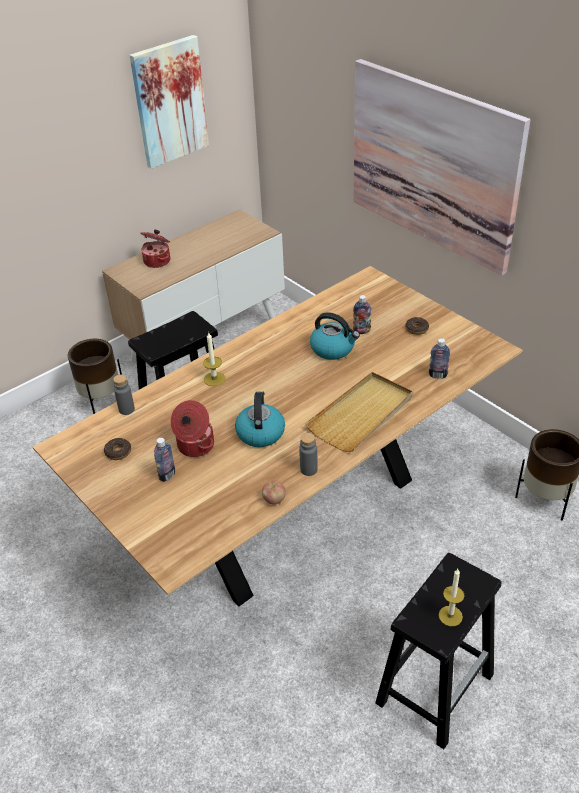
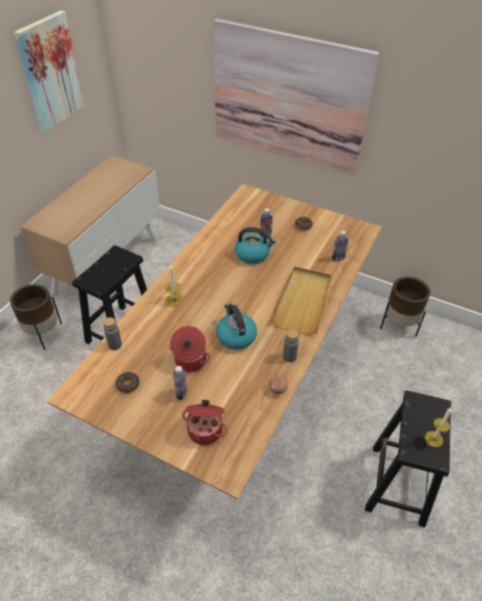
camera: 25 degrees left, 5 degrees up
cooking pot [140,230,170,268] -> cooking pot moved to [182,400,228,445]

